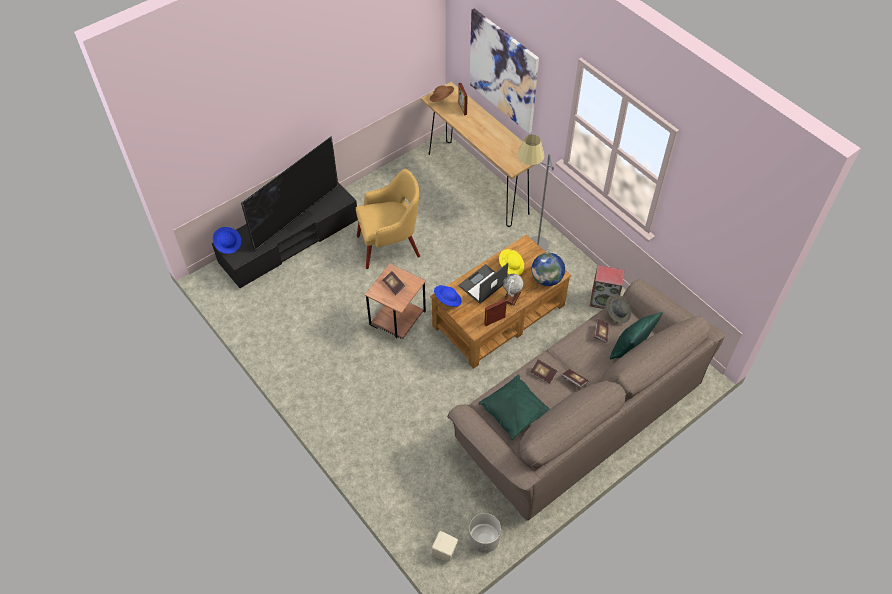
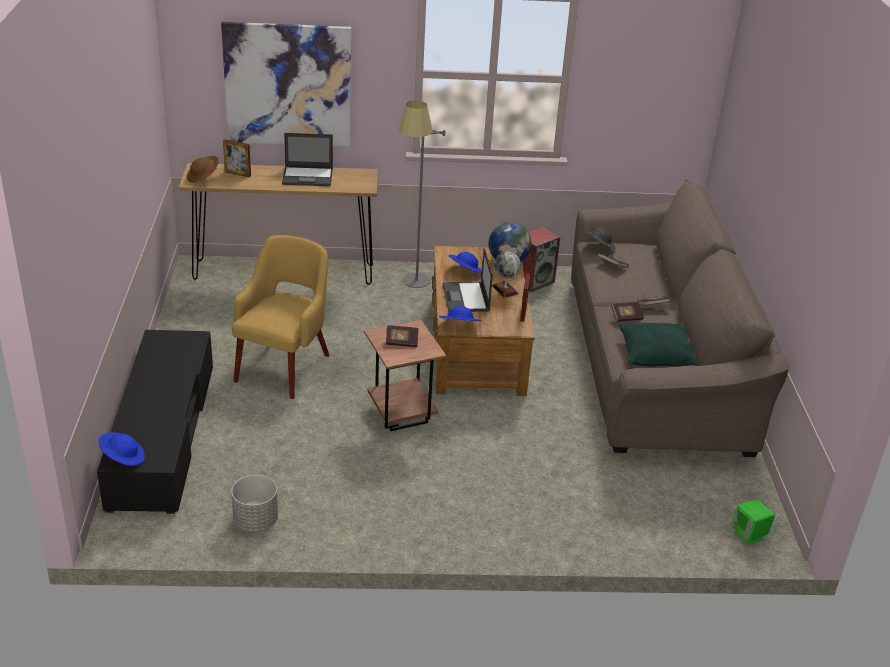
camera: 55 degrees left, 20 degrees down
television [241,136,338,251] -> none
beige speaker [431,531,458,562] -> green speaker [731,499,775,545]
grey planter [469,513,501,553] -> grey planter moved to [231,475,278,532]
yellow hat [499,249,524,275] -> blue hat [448,252,482,274]
green pillow [610,312,663,360] -> none
none -> laptop [282,133,333,186]

